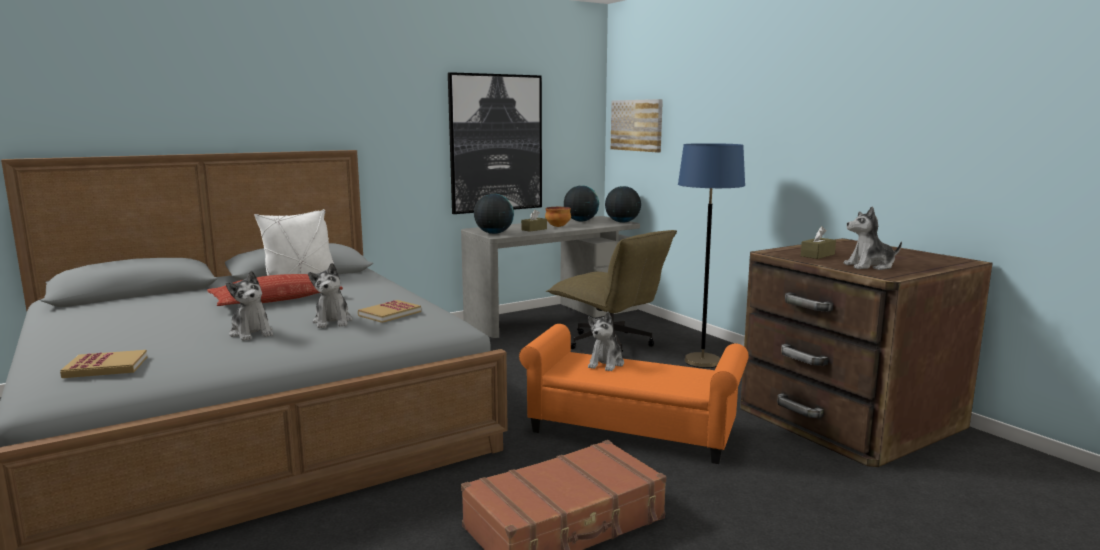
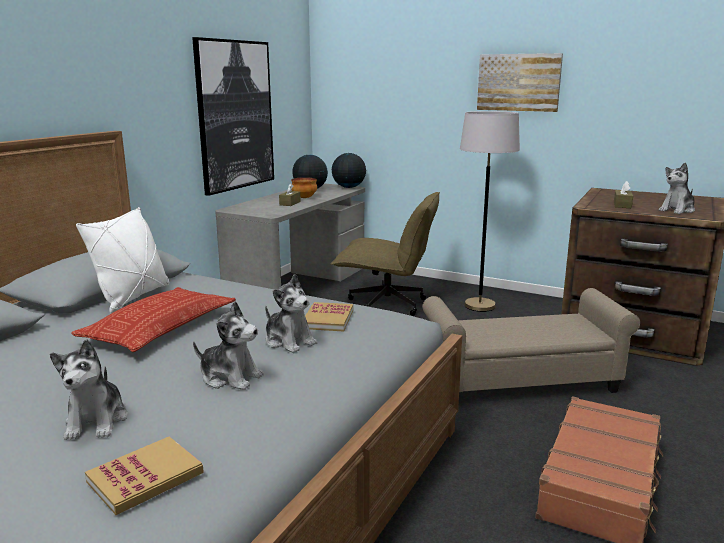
camera: 30 degrees left, 5 degrees up
globe [474,194,514,234] -> none
orange ottoman [519,324,749,464] -> beige ottoman [423,288,640,394]
plush toy [588,312,624,371] -> plush toy moved to [50,339,127,440]
picture [611,99,663,152] -> picture moved to [477,53,563,112]
blue floor lamp [678,143,745,368] -> grey floor lamp [460,111,520,312]

